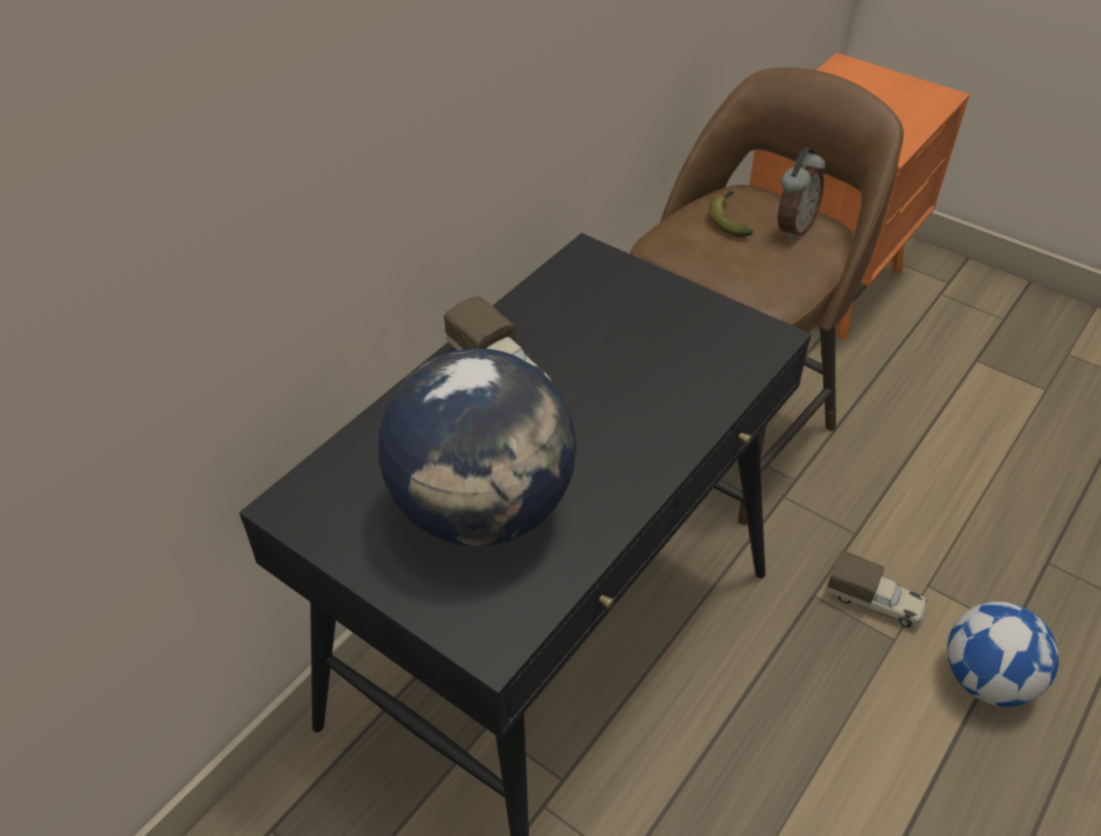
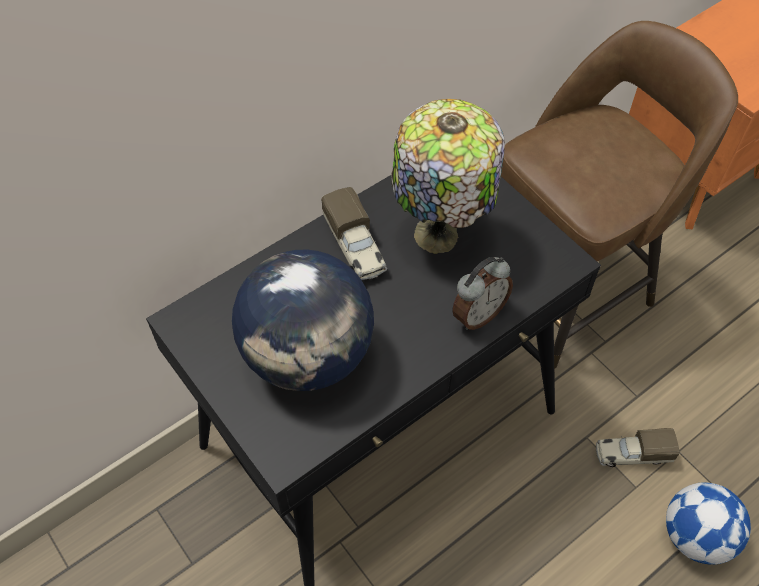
camera: 15 degrees right, 10 degrees up
banana [709,191,753,237] -> none
alarm clock [778,148,826,240] -> alarm clock moved to [452,257,513,330]
toy truck [826,551,928,628] -> toy truck turned 135 degrees clockwise [596,428,680,467]
none -> table lamp [391,99,505,253]

